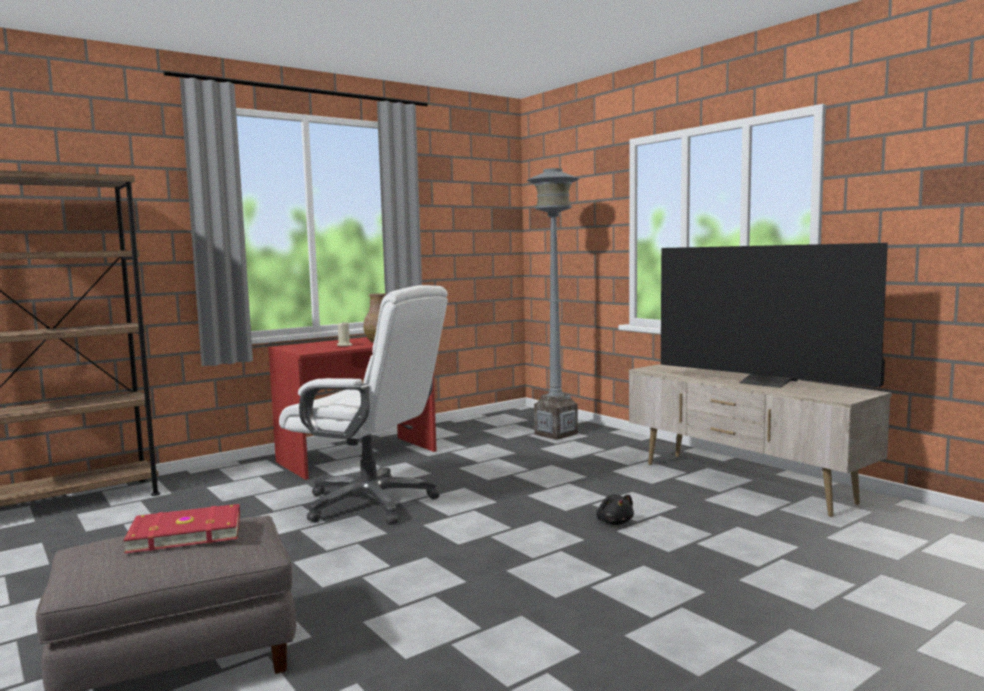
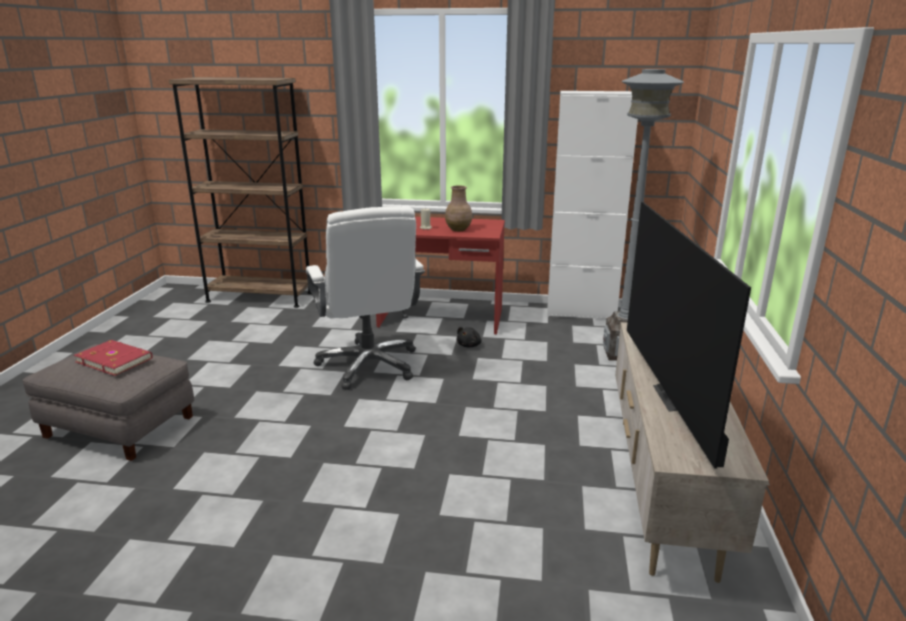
camera: 45 degrees right, 15 degrees up
black plush toy [596,494,634,525] -> black plush toy moved to [457,327,482,347]
none -> white cabinet [547,91,638,319]

